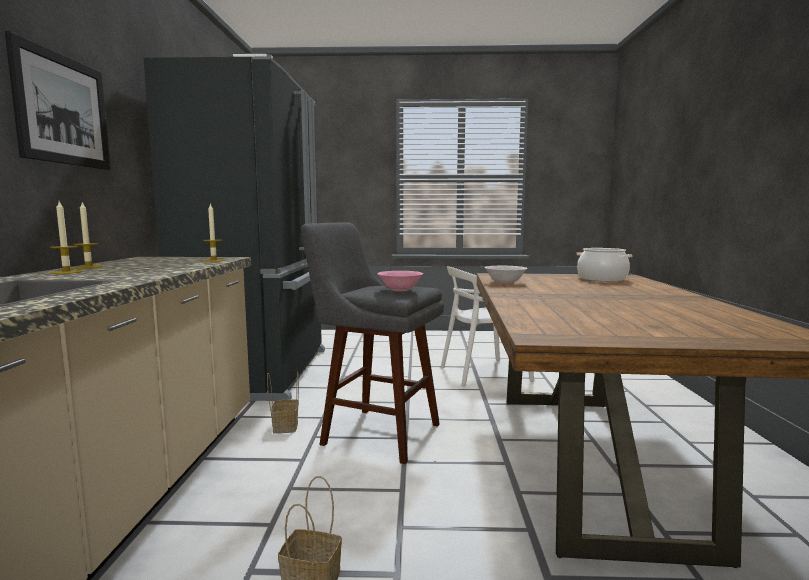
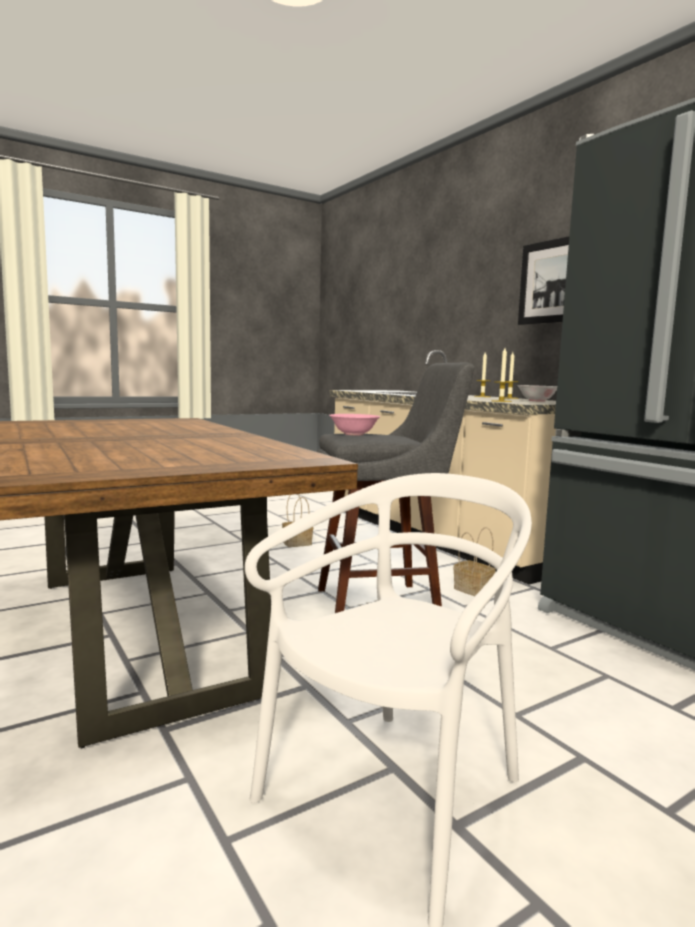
camera: 145 degrees right, 0 degrees up
white bowl [485,266,527,284] -> white bowl moved to [517,385,557,402]
cooking pot [576,248,633,282] -> none

